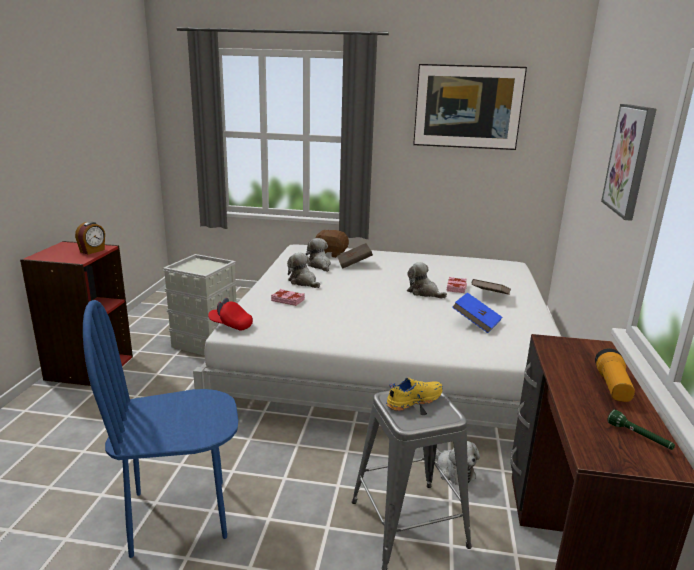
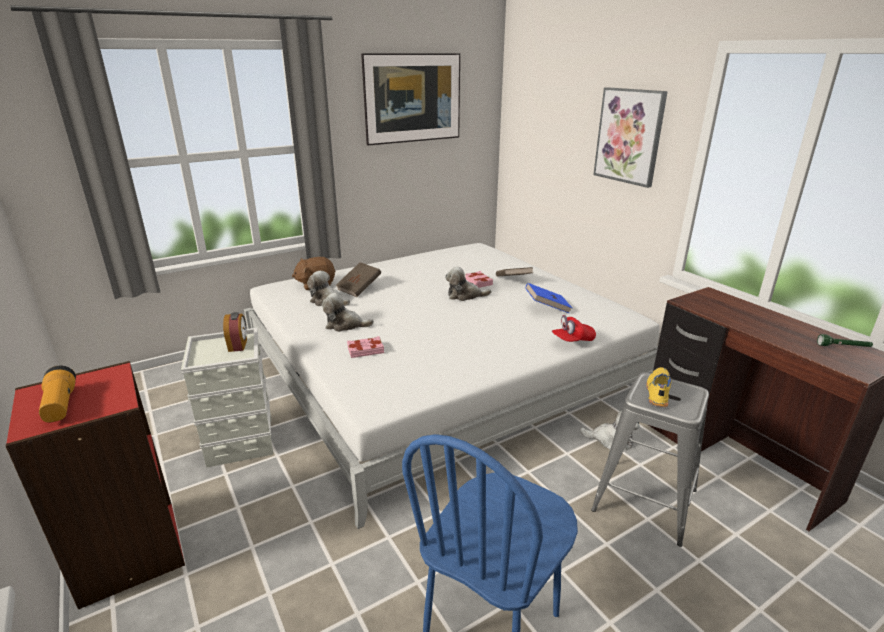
camera: 40 degrees left, 5 degrees up
alarm clock [75,222,105,255] -> alarm clock moved to [223,312,247,352]
red cap [208,298,253,330] -> red cap moved to [552,315,596,342]
flashlight [595,348,635,402] -> flashlight moved to [39,366,76,422]

